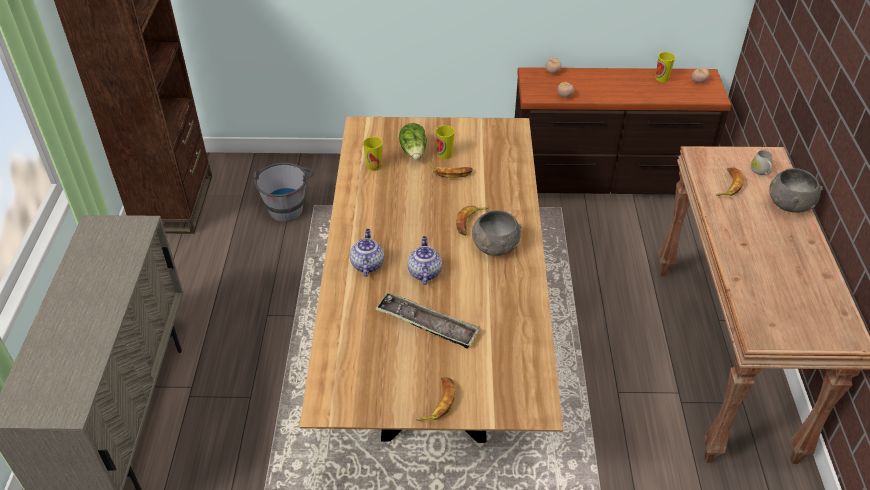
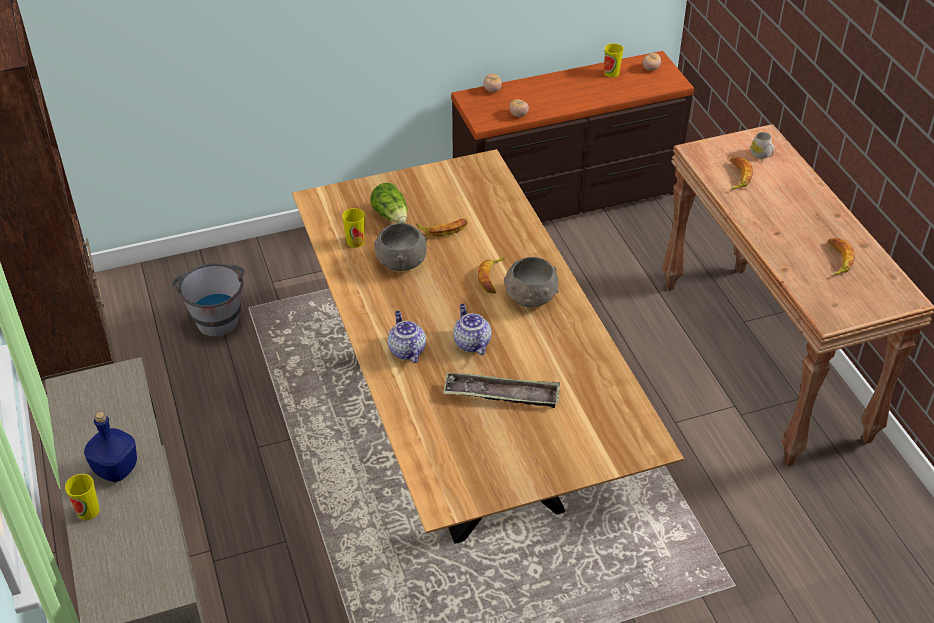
camera: 20 degrees left, 0 degrees up
banana [416,377,455,421] -> banana moved to [828,238,855,276]
cup [436,125,455,159] -> cup moved to [65,474,100,520]
grey bowl [769,168,823,213] -> grey bowl moved to [374,223,427,271]
none -> blue bottle [84,412,137,482]

